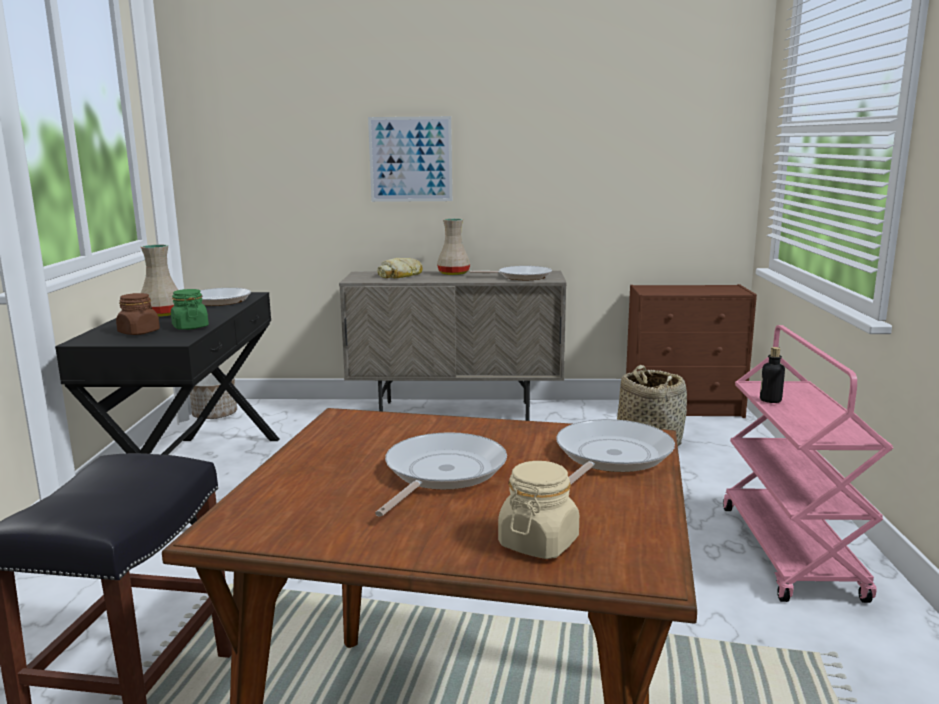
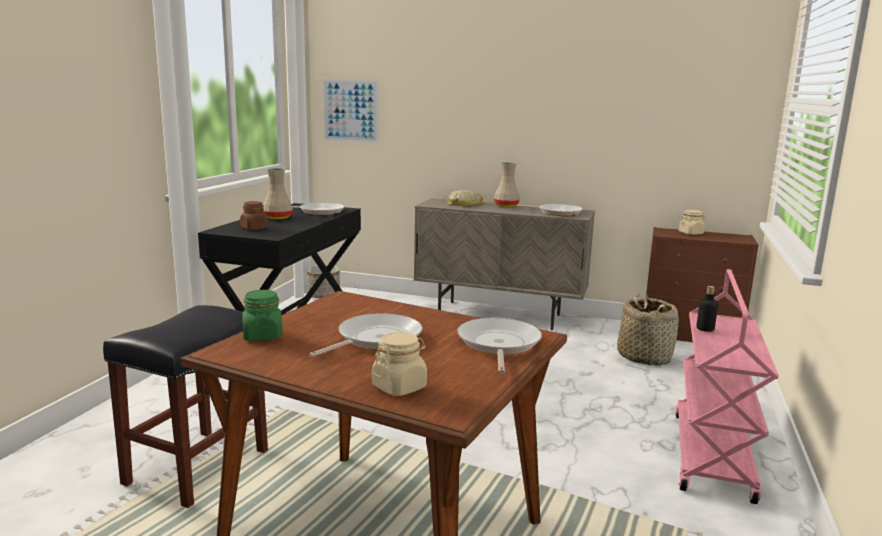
camera: 15 degrees right, 0 degrees up
green jar [171,289,209,330] -> green jar moved to [242,290,282,341]
picture [368,116,452,202] -> picture moved to [322,79,379,143]
frying pan [556,419,675,484] -> frying pan turned 45 degrees counterclockwise [457,318,542,373]
none -> beige jar [679,210,705,235]

